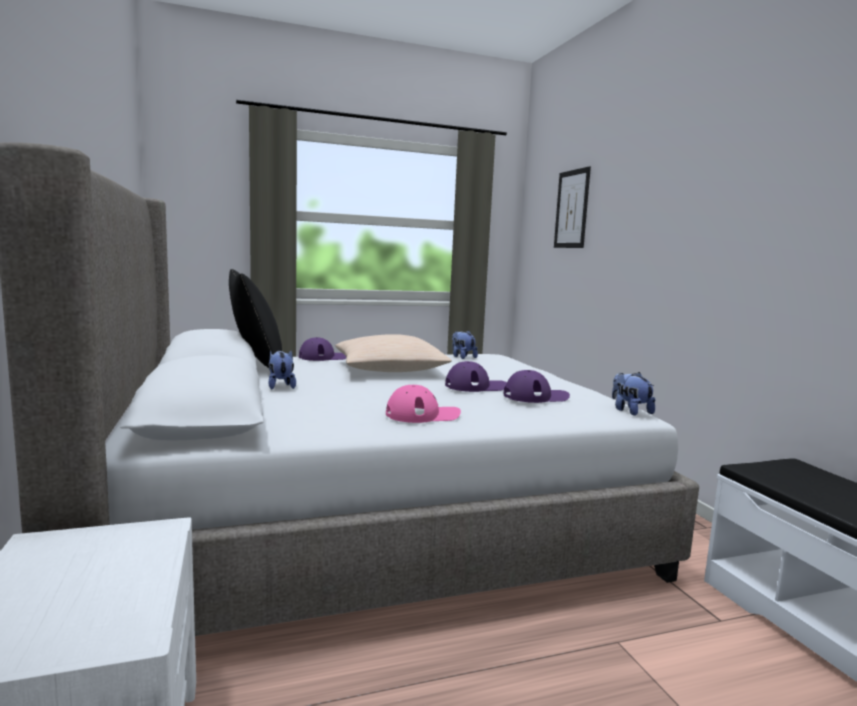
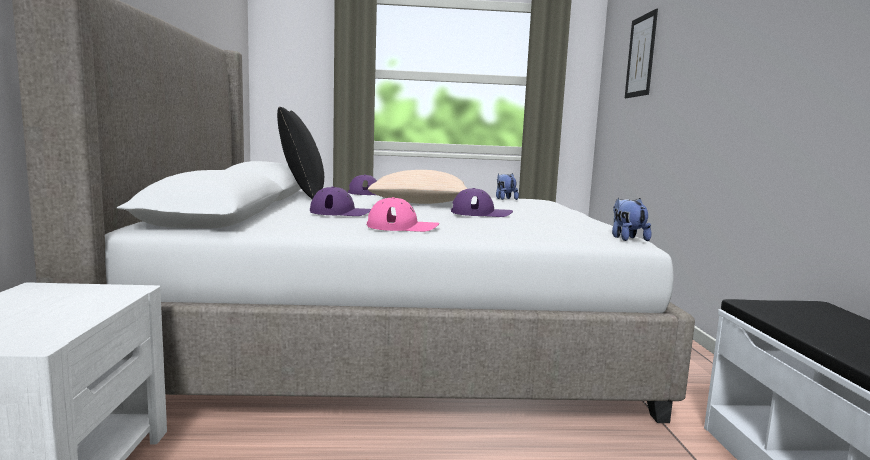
camera: 15 degrees right, 0 degrees up
plush toy [268,350,296,389] -> none
purple cap [503,370,570,403] -> purple cap moved to [310,187,371,216]

